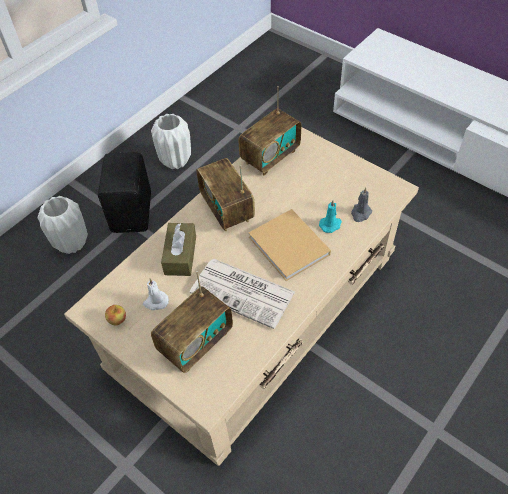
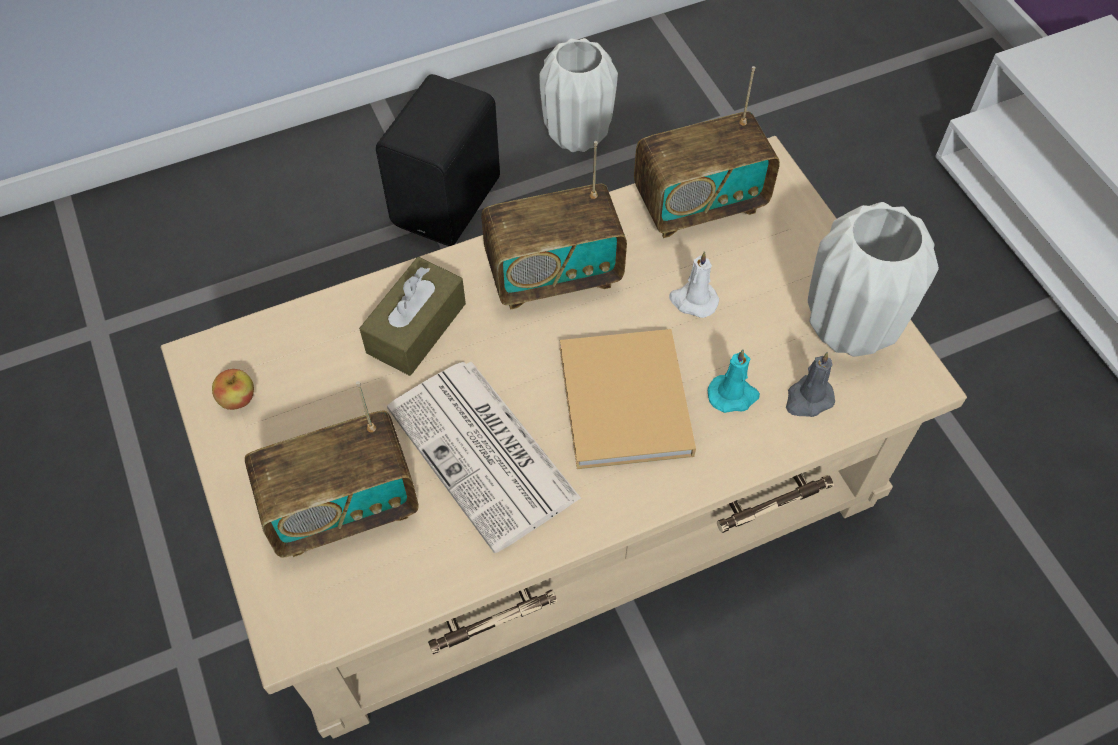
camera: 25 degrees right, 5 degrees up
white vase [38,196,88,254] -> white vase moved to [808,202,939,357]
white candle [143,279,169,310] -> white candle moved to [669,251,719,318]
radio [196,158,255,232] -> radio turned 105 degrees counterclockwise [481,141,627,310]

